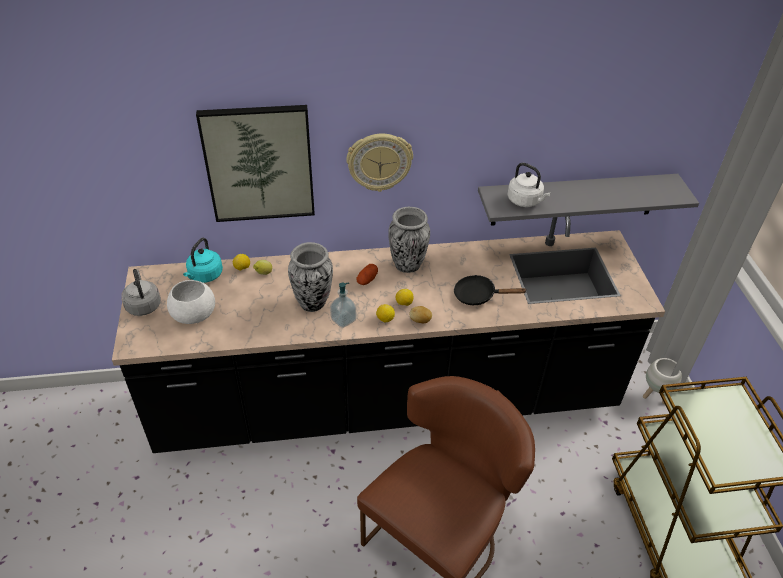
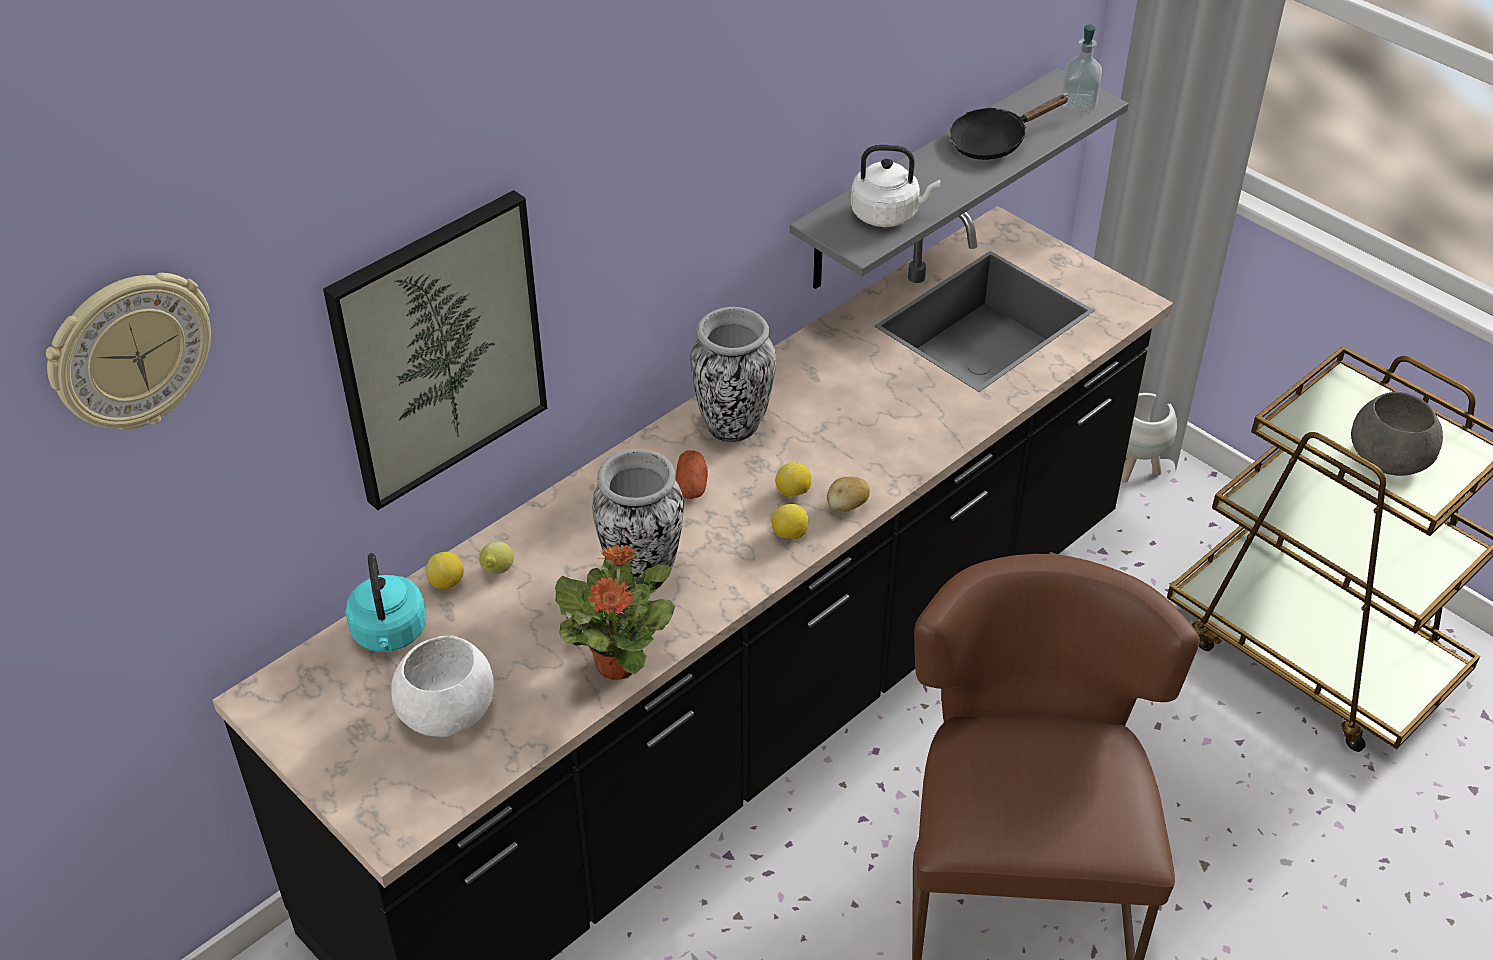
camera: 35 degrees left, 0 degrees up
grey kettle [121,269,161,316] -> none
soap dispenser [330,282,356,328] -> soap dispenser moved to [1061,24,1102,111]
wall clock [346,134,413,192] -> wall clock moved to [46,273,211,430]
black frying pan [454,275,526,306] -> black frying pan moved to [949,95,1069,160]
none -> potted plant [555,545,675,680]
none -> grey bowl [1351,391,1443,476]

